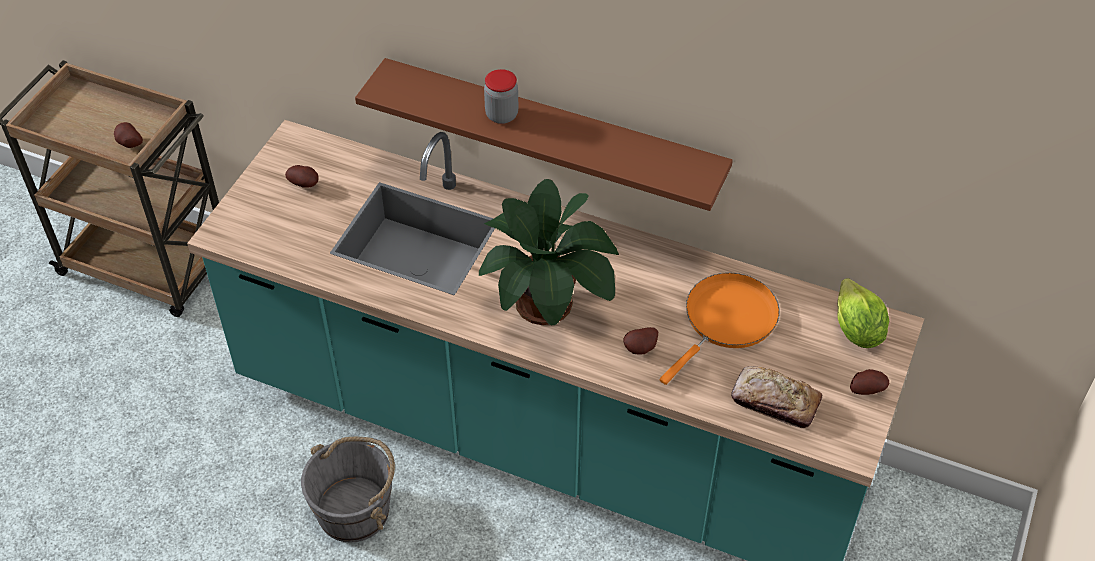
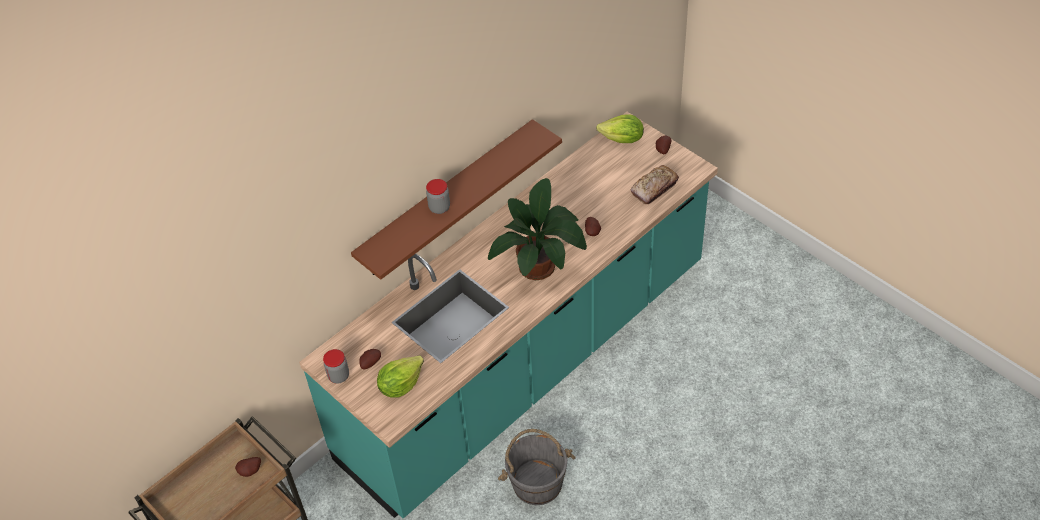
camera: 65 degrees left, 0 degrees up
orange frying pan [660,273,780,385] -> none
none -> jar [323,349,349,384]
none -> lettuce [377,356,424,398]

